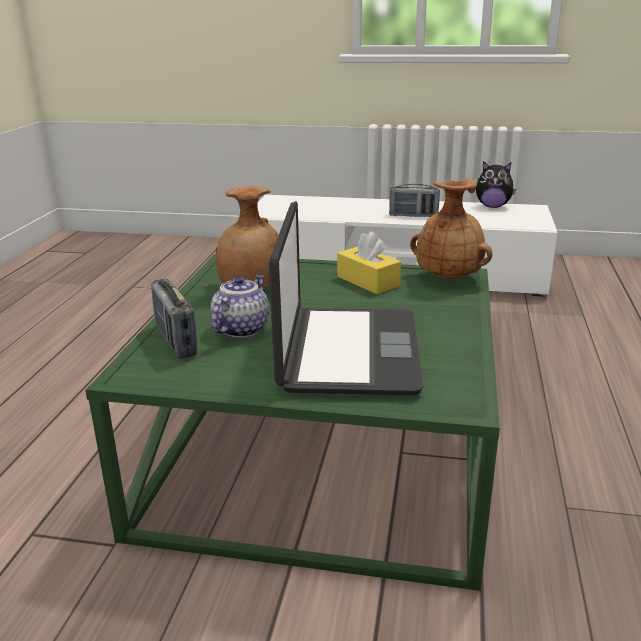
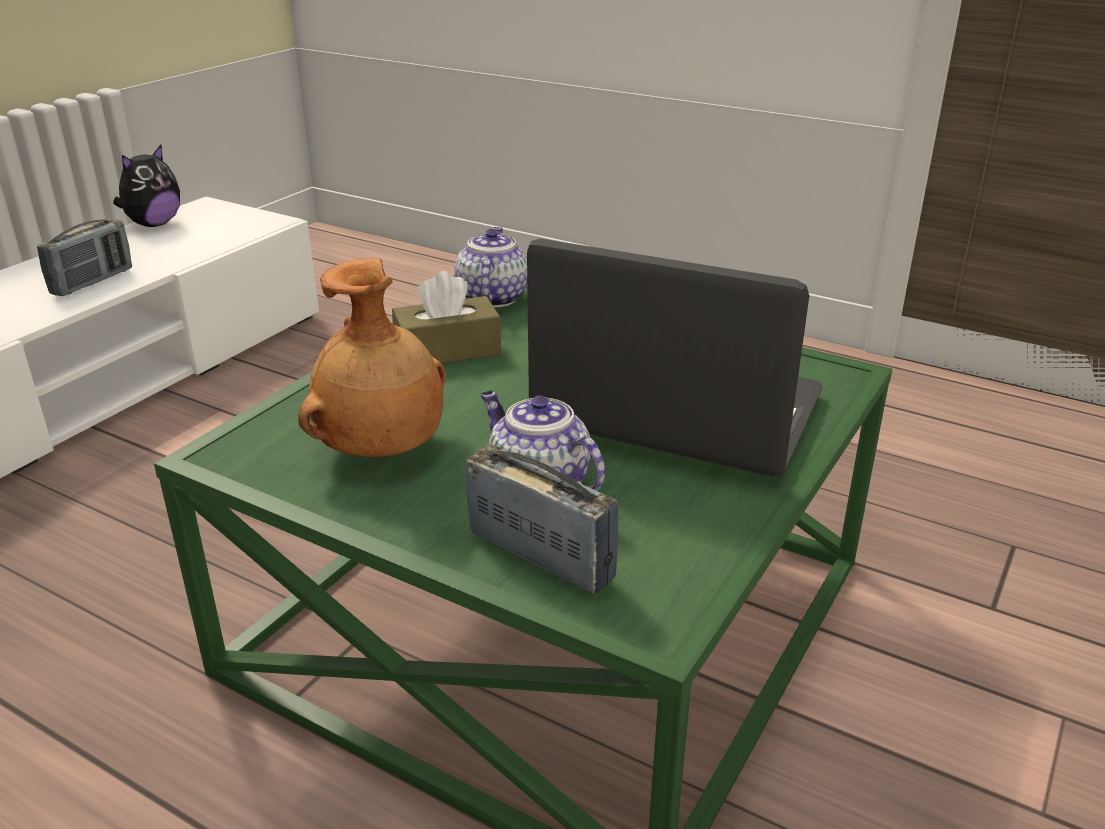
camera: 70 degrees left, 5 degrees up
radio [151,279,197,359] -> radio turned 135 degrees counterclockwise [465,444,619,595]
yellow tissue box [337,232,401,294] -> brown tissue box [392,271,501,364]
brown vase [410,179,492,279] -> teapot [455,227,527,307]

